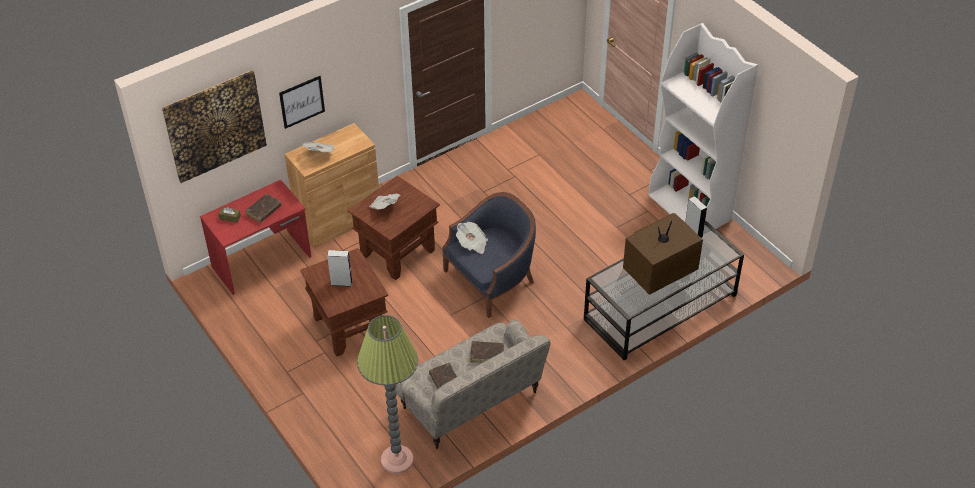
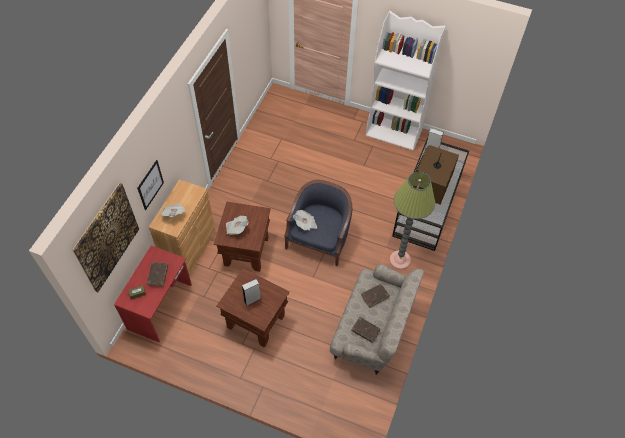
camera: 35 degrees left, 10 degrees up
floor lamp [357,315,418,474] -> floor lamp moved to [389,172,435,270]

